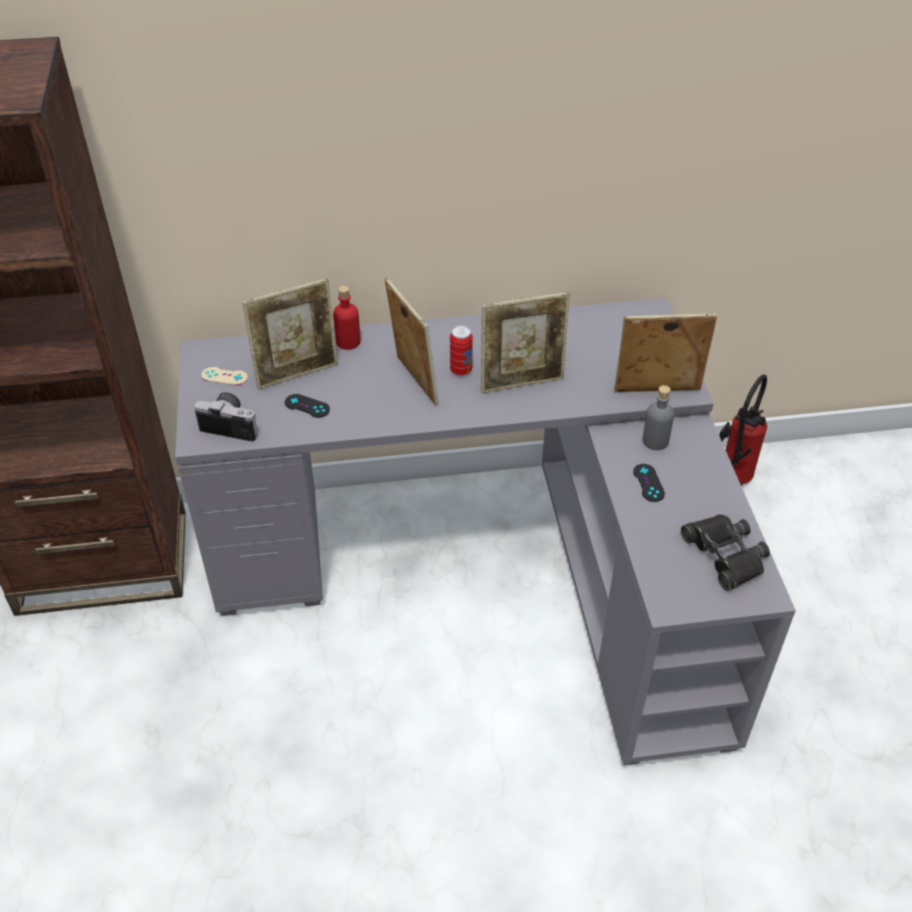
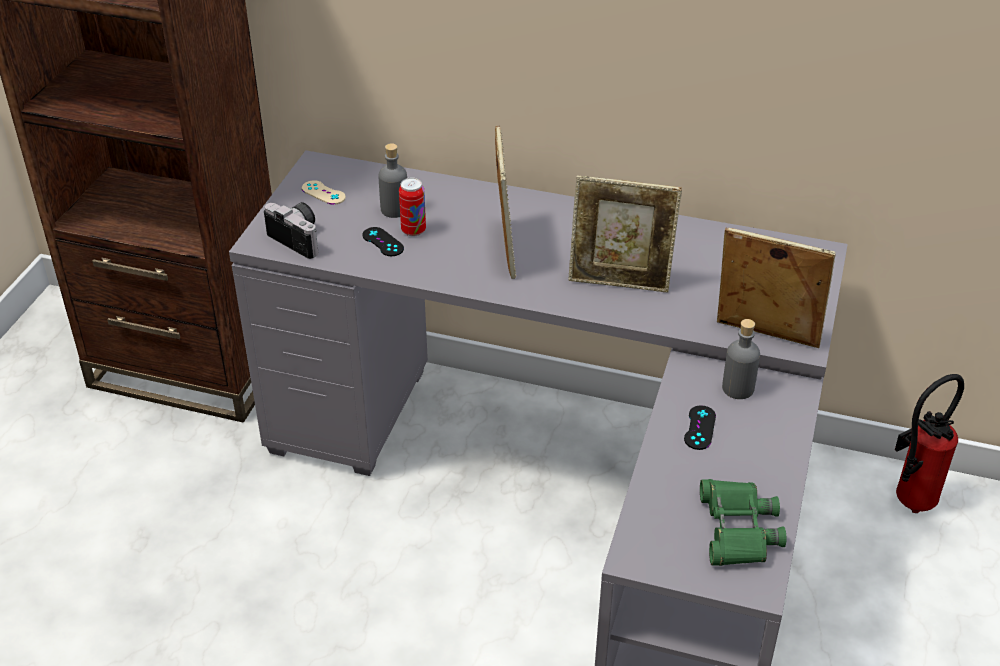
camera: 25 degrees right, 5 degrees down
picture frame [242,278,338,390] -> grey bottle [378,143,407,218]
red bottle [333,286,361,350] -> none
can [450,325,473,376] -> can moved to [399,178,426,236]
black binoculars [681,515,770,591] -> green binoculars [700,479,786,566]

